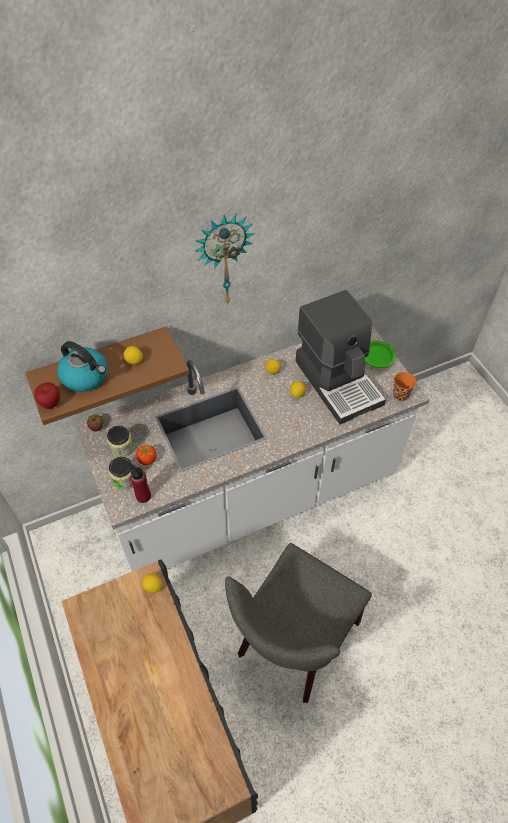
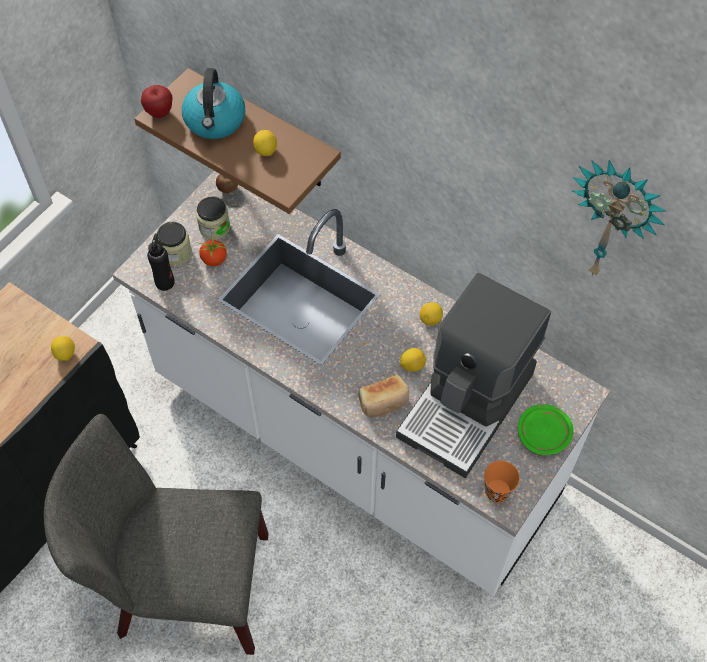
camera: 60 degrees right, 5 degrees up
red bottle [129,464,151,503] -> black bottle [147,233,175,291]
wall clock [194,214,255,305] -> wall clock moved to [572,160,666,276]
none -> bread [359,375,409,417]

